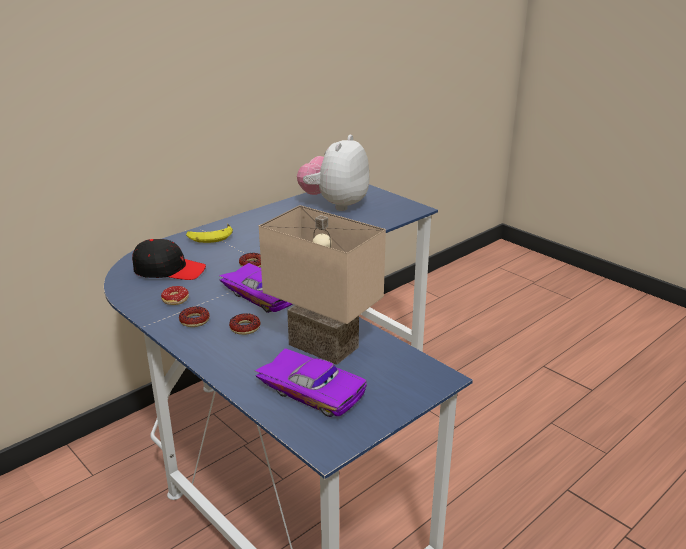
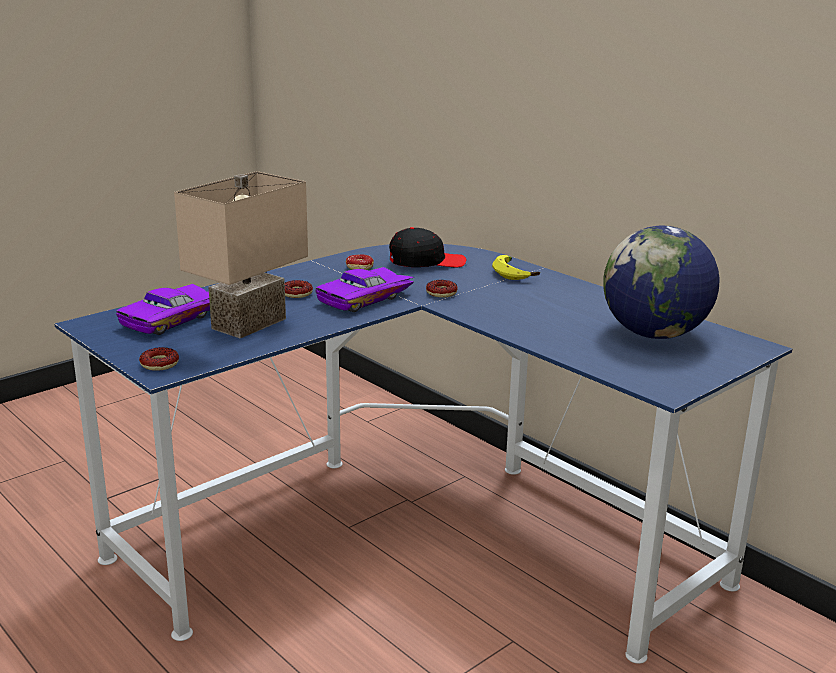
camera: 90 degrees right, 5 degrees down
black cap [132,239,206,280] -> black cap turned 105 degrees counterclockwise [389,227,466,268]
donut [179,306,210,327] -> donut moved to [139,347,179,371]
plush toy [297,135,369,211] -> globe [603,226,720,339]

